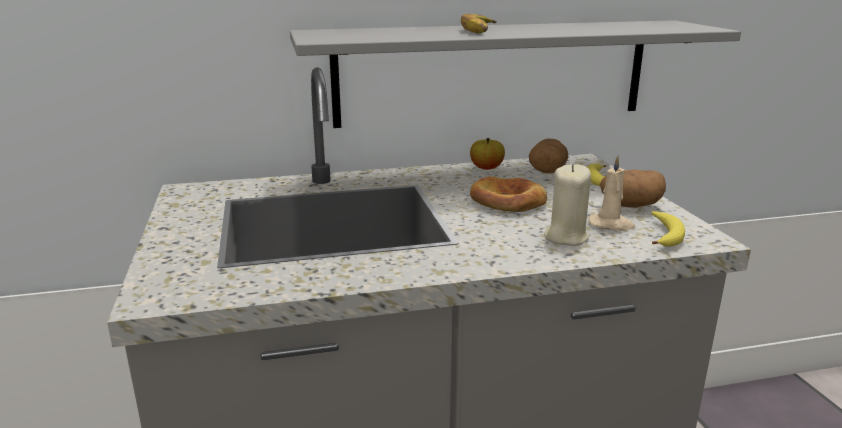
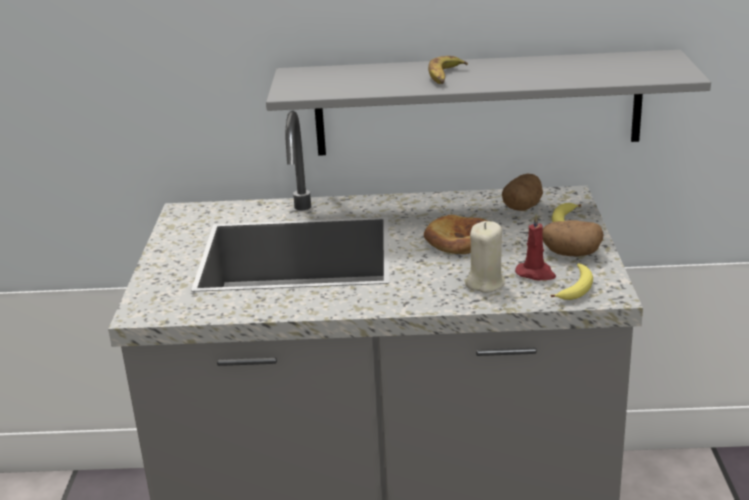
camera: 15 degrees right, 5 degrees up
apple [470,138,505,170] -> none
beige candle [589,155,635,231] -> red candle [515,213,556,280]

